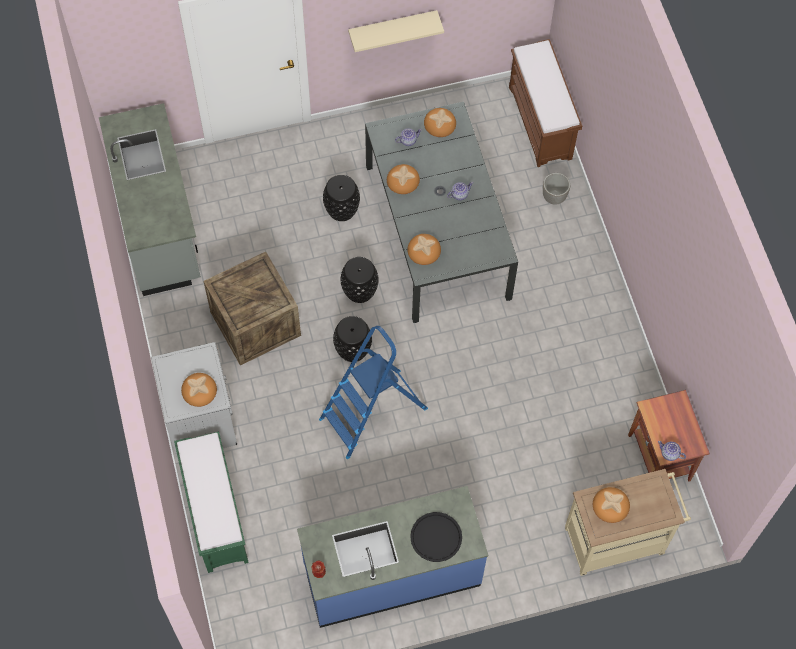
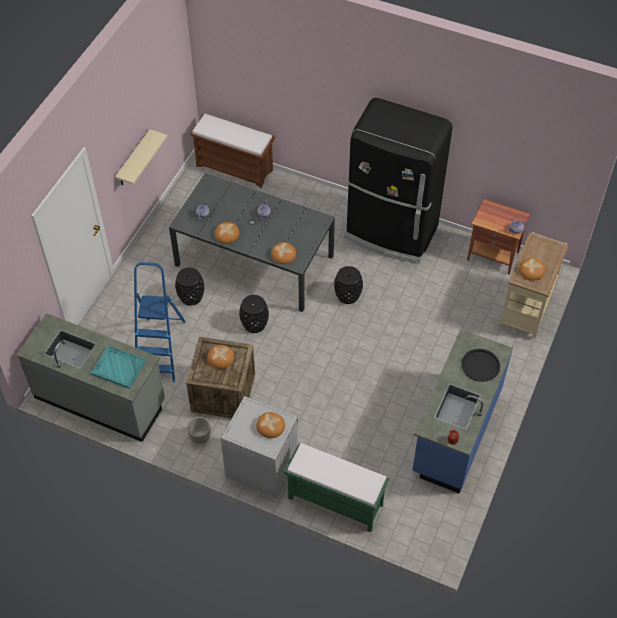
camera: 50 degrees left, 10 degrees down
blue step ladder [319,326,428,459] -> blue step ladder moved to [134,262,186,382]
black stool [333,316,372,362] -> black stool moved to [334,266,363,304]
bread [424,108,456,137] -> bread moved to [207,345,235,369]
planter [543,173,570,205] -> planter moved to [187,417,211,444]
none -> turquoise tray [91,346,146,388]
none -> black fridge [344,98,452,263]

